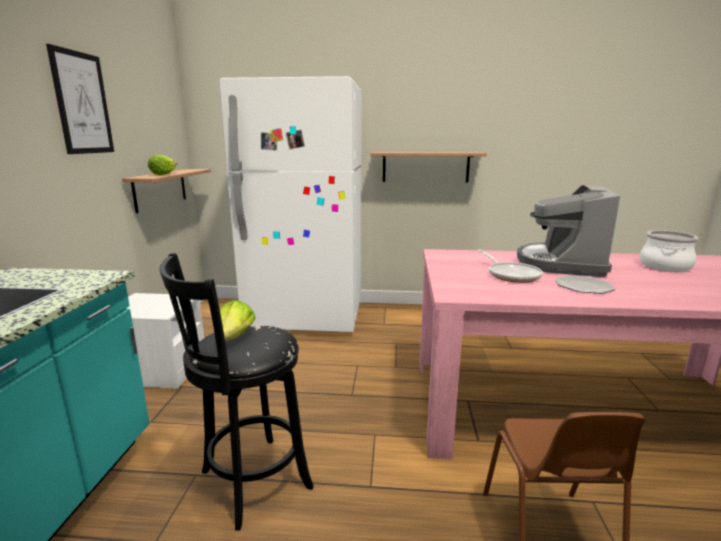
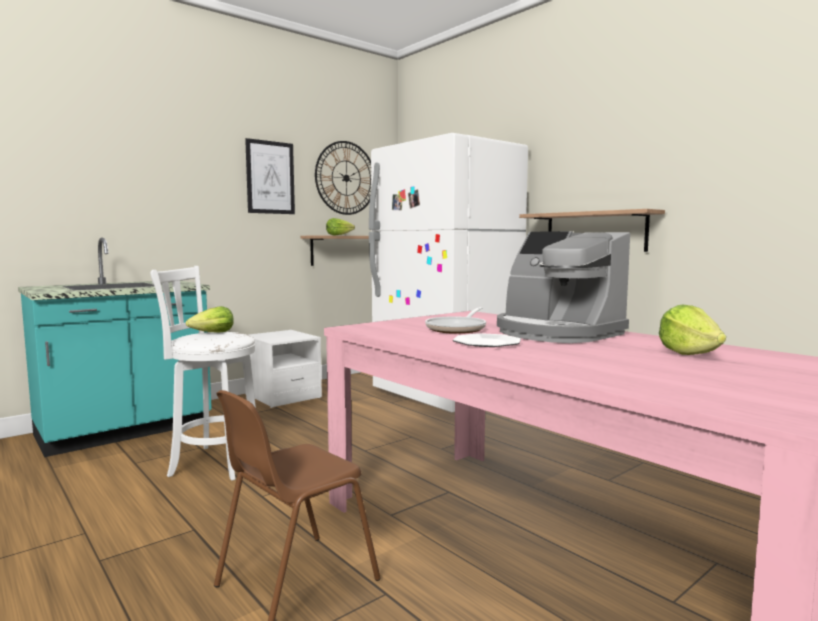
camera: 45 degrees right, 10 degrees down
black stool [160,253,314,531] -> white stool [150,266,256,481]
coffee machine [517,185,620,277] -> coffee machine turned 105 degrees counterclockwise [497,231,630,343]
cooking pot [640,230,699,272] -> lettuce [659,305,726,355]
none -> wall clock [315,141,371,215]

